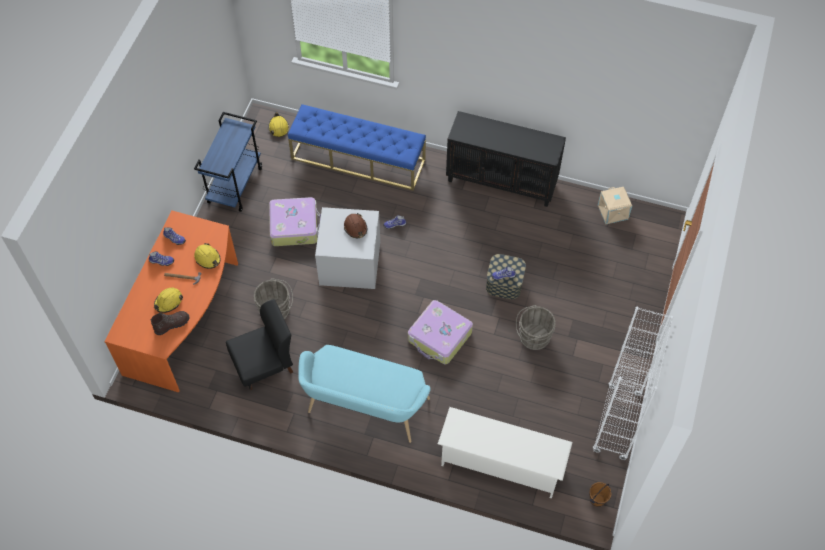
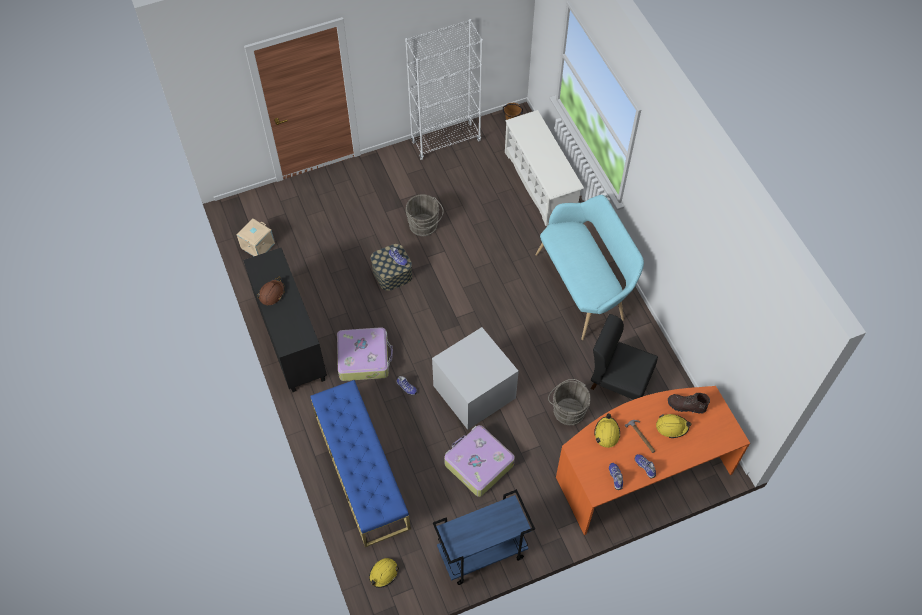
camera: 130 degrees left, 0 degrees up
brown hard hat [344,213,367,238] -> brown hard hat moved to [258,276,285,306]
suitcase [408,300,473,364] -> suitcase moved to [337,327,393,381]

